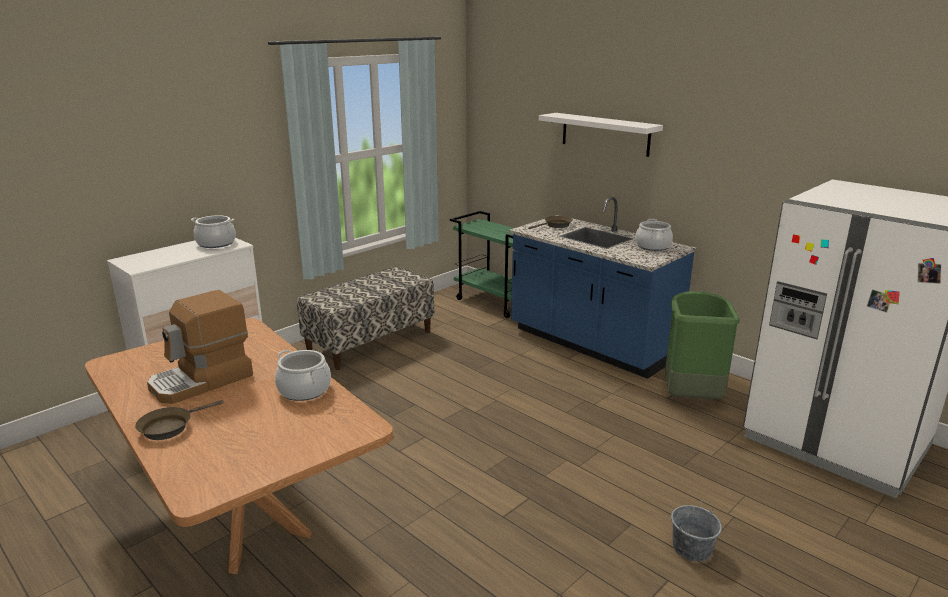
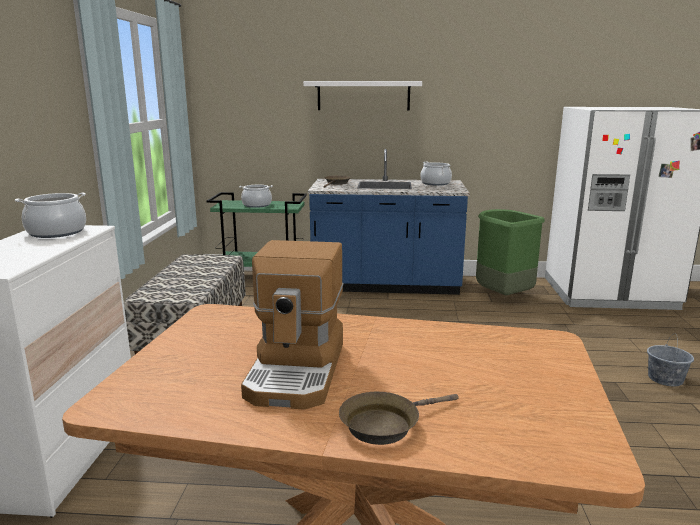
camera: 40 degrees left, 5 degrees down
brown frying pan [135,400,223,440] -> brown frying pan turned 60 degrees clockwise [339,392,459,445]
cooking pot [275,350,331,401] -> cooking pot moved to [239,185,273,208]

